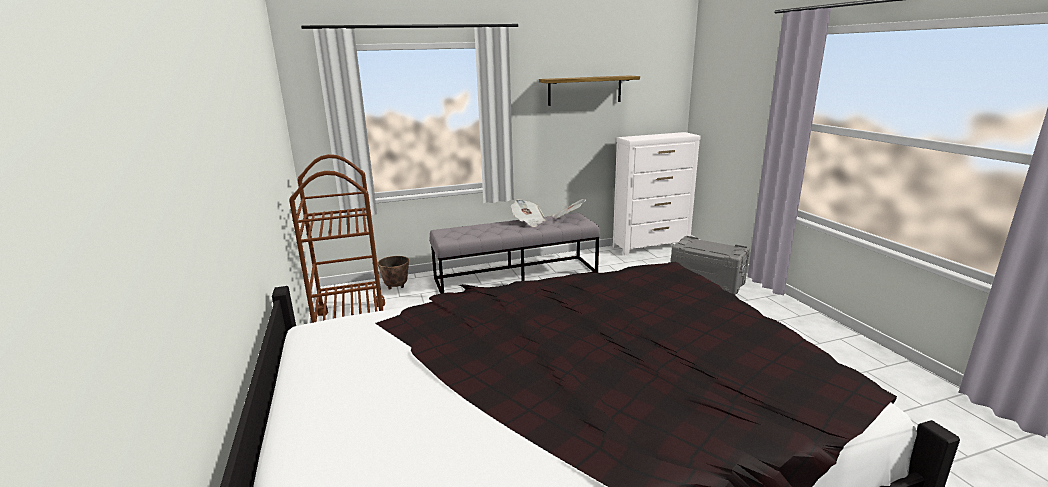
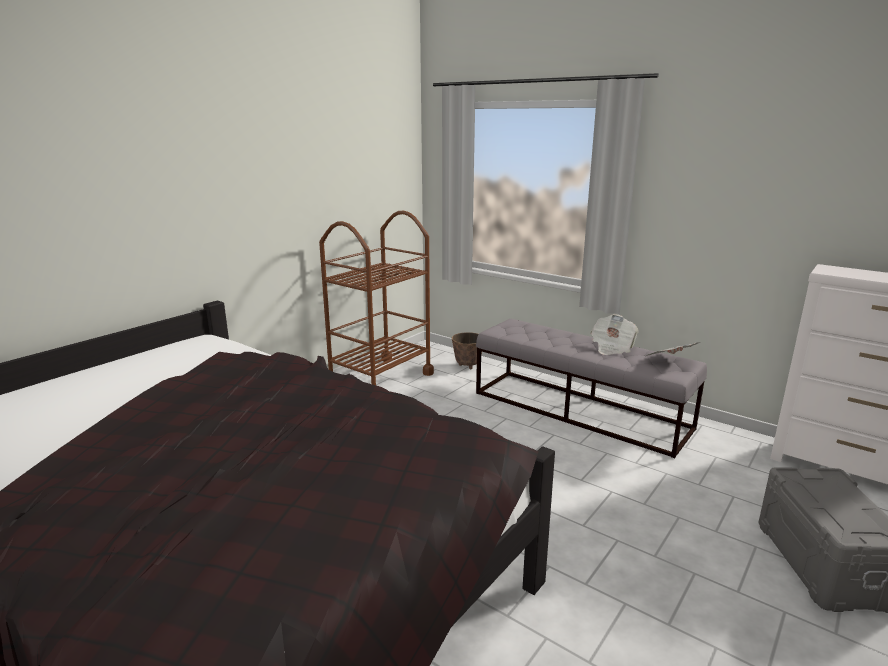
camera: 55 degrees right, 0 degrees up
shelf [539,75,640,106] -> none

